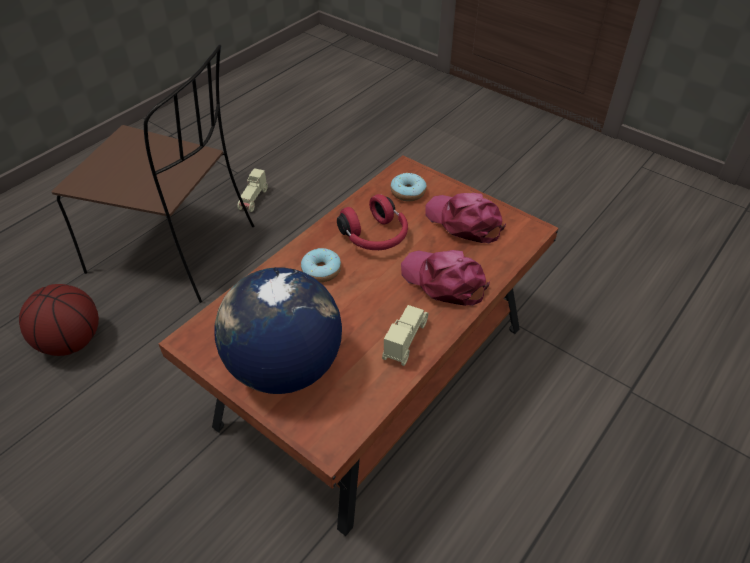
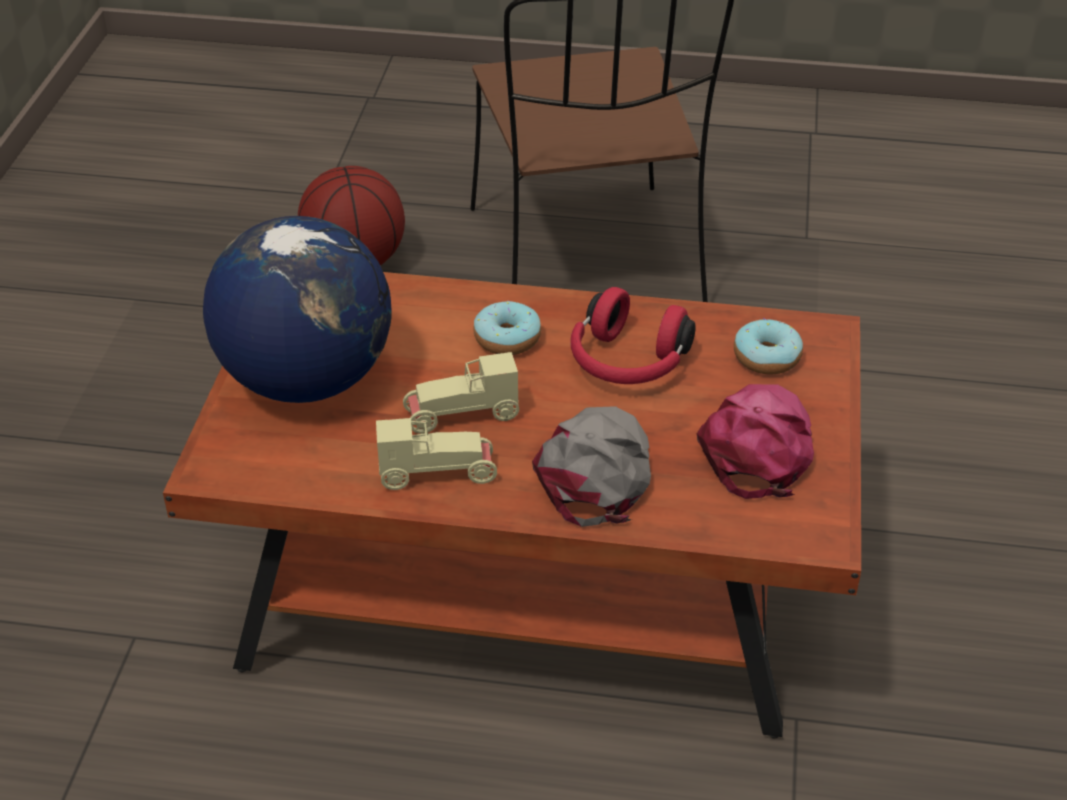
camera: 60 degrees right, 5 degrees down
beige toy car [237,168,268,212] -> beige toy car moved to [403,352,519,434]
pink cap [401,250,490,306] -> grey cap [532,406,651,527]

